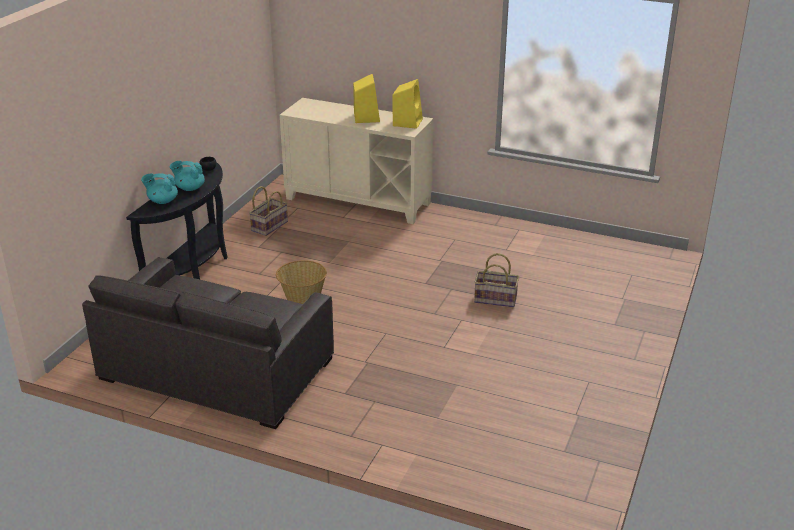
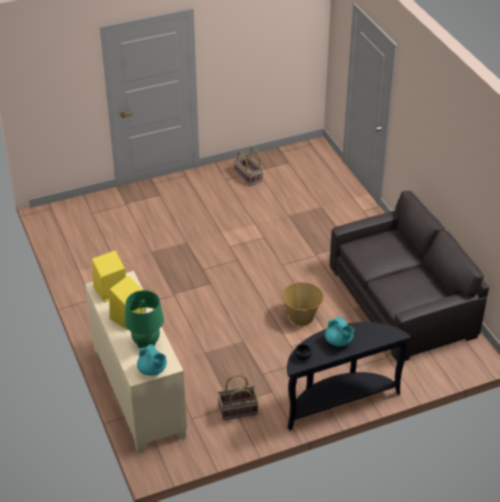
camera: 135 degrees left, 10 degrees up
turquoise teapot [141,173,178,204] -> turquoise teapot moved to [137,344,167,376]
basket [474,253,519,307] -> basket moved to [234,147,263,186]
none -> green table lamp [125,290,164,350]

